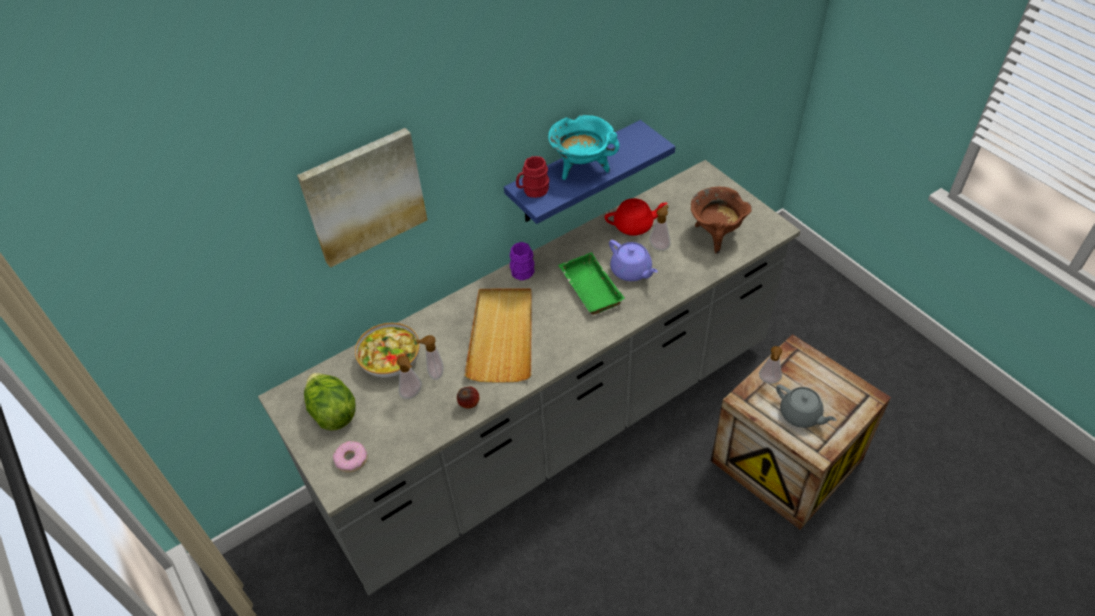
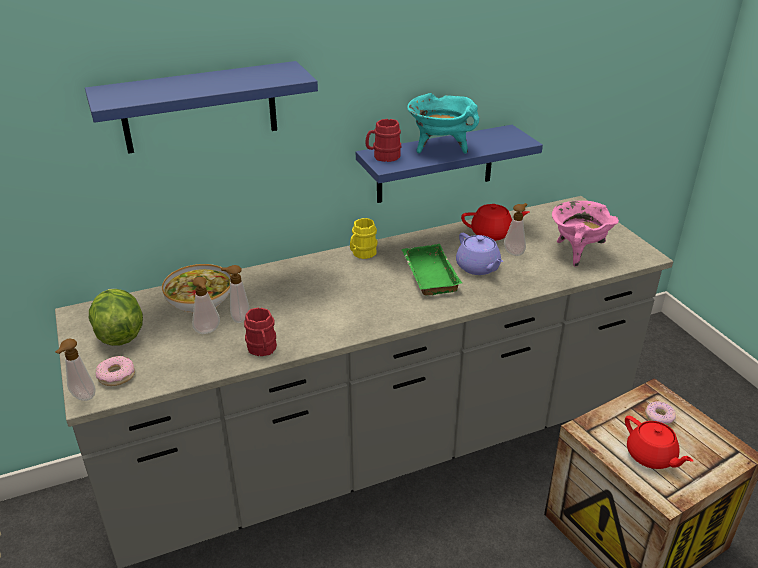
camera: 10 degrees right, 15 degrees down
picture [297,128,427,268] -> blue shelf [85,61,318,154]
apple [457,386,480,409] -> red mug [244,307,277,356]
beige tray [464,288,532,383] -> none
purple mug [510,242,535,280] -> yellow mug [350,218,378,259]
brown cooking pot [691,187,752,254] -> pink cooking pot [552,201,619,267]
soap dispenser [759,346,782,384] -> soap dispenser moved to [55,339,96,401]
grey teapot [776,384,837,428] -> red teapot [625,416,694,469]
none -> donut [645,401,676,425]

